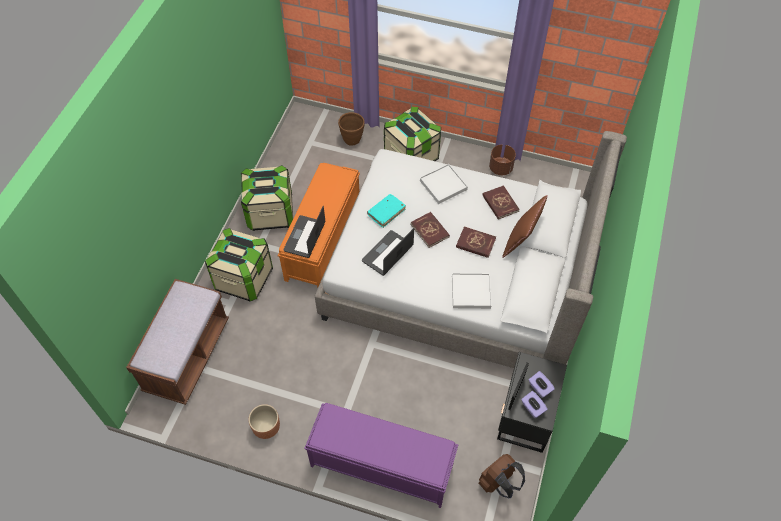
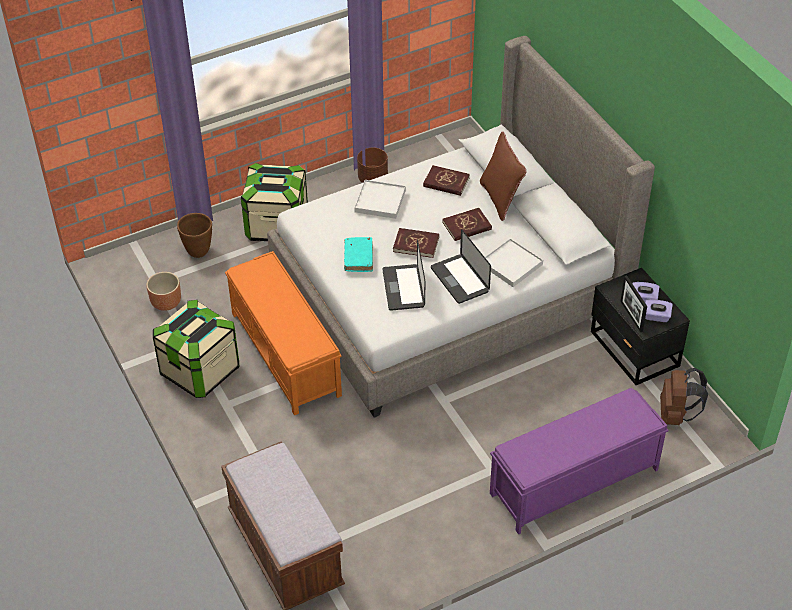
camera: 45 degrees left, 10 degrees down
storage box [205,228,273,301] -> none
brown planter [248,404,280,439] -> brown planter moved to [146,272,181,311]
laptop [283,206,325,258] -> laptop moved to [431,229,491,304]

